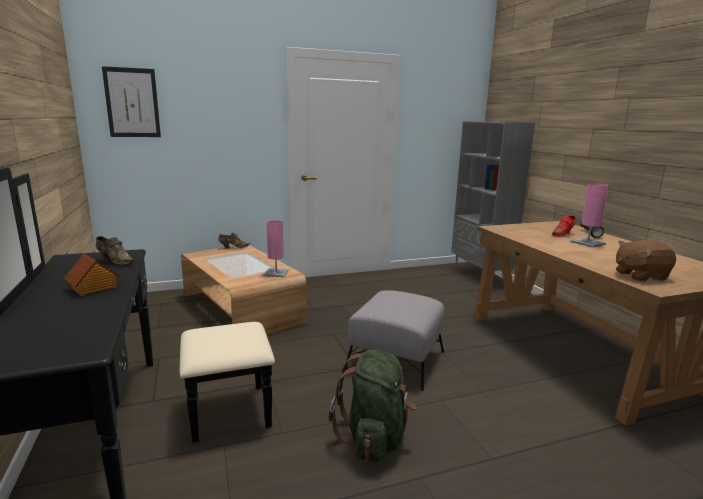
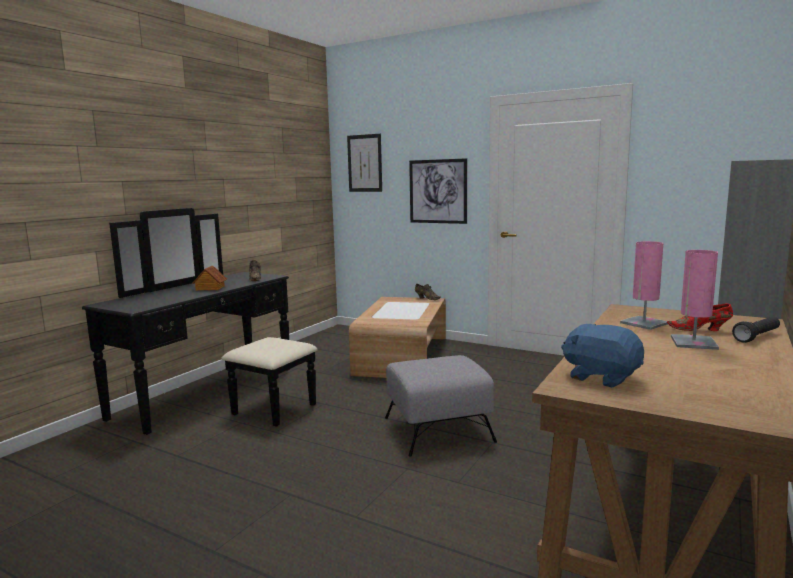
camera: 50 degrees right, 5 degrees down
pink table lamp [263,220,289,277] -> pink table lamp moved to [620,241,668,330]
green backpack [329,350,416,462] -> none
brown plush toy [616,240,676,281] -> blue plush toy [561,324,644,388]
none -> picture [409,158,467,224]

